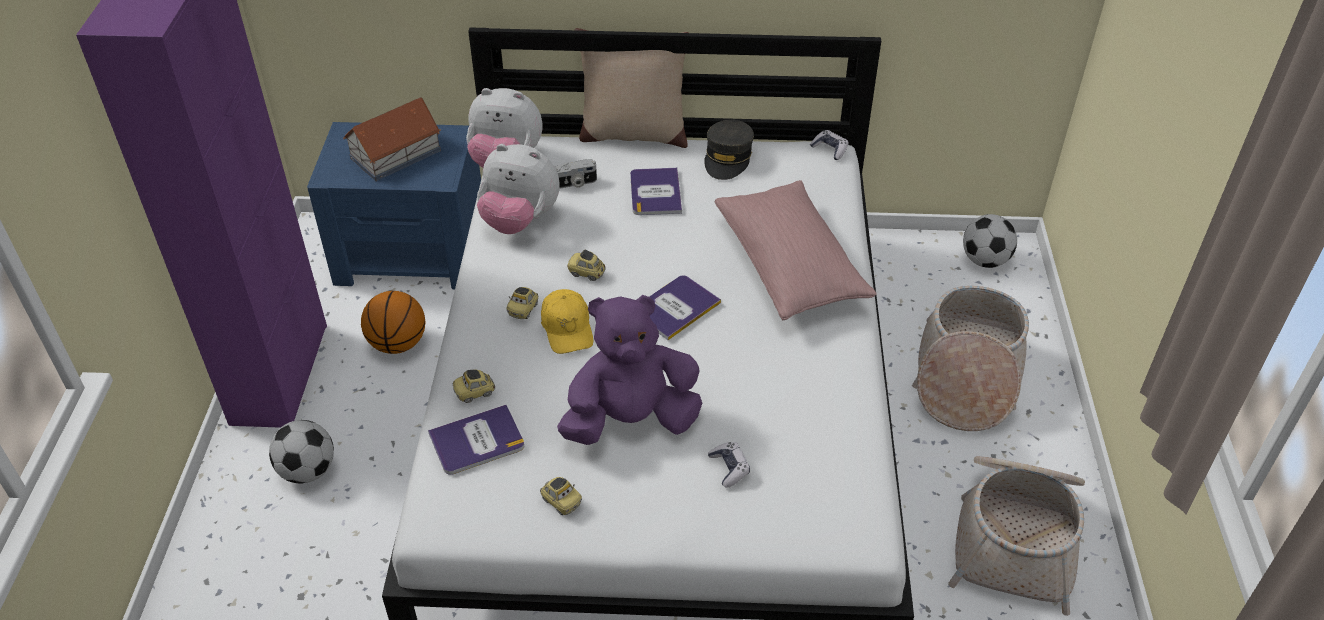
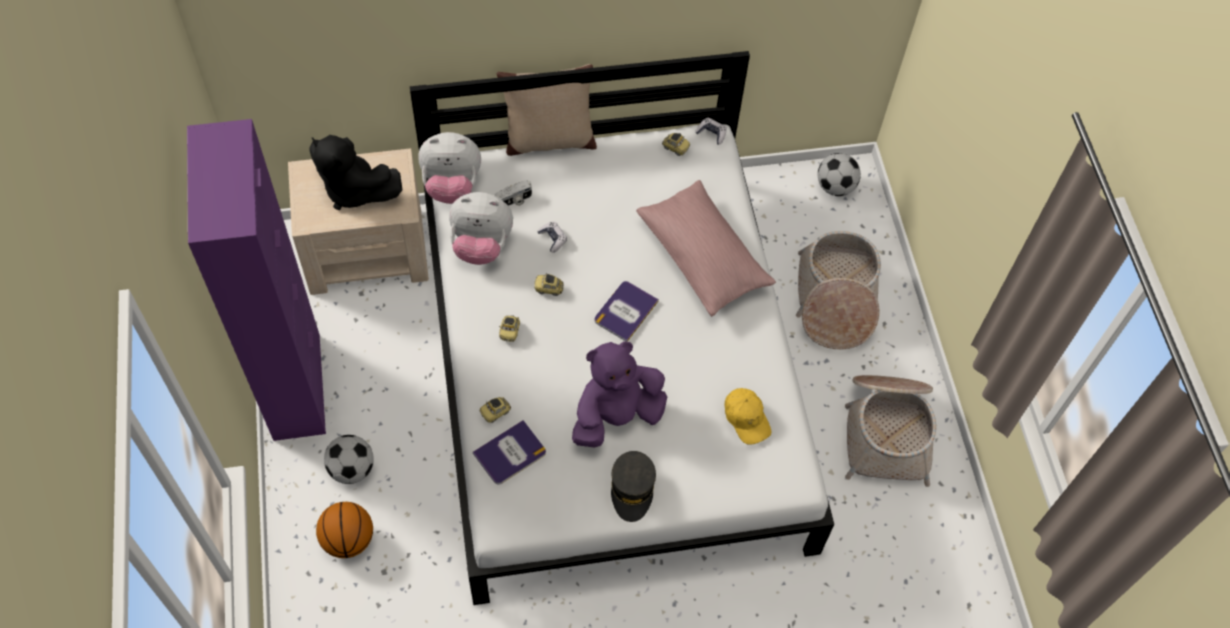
camera: 15 degrees left, 15 degrees up
blue nightstand [307,122,481,289] -> beige nightstand [288,148,429,295]
toy house [343,97,441,181] -> black plush toy [309,135,402,210]
basketball [361,291,425,354] -> basketball moved to [316,502,373,558]
toy car [540,477,582,515] -> toy car moved to [662,133,690,156]
yellow cap [541,289,593,354] -> yellow cap moved to [725,388,771,445]
book [630,168,682,215] -> none
grey cap [704,119,754,180] -> grey cap moved to [611,451,656,522]
game controller [708,442,750,488] -> game controller moved to [537,222,567,253]

